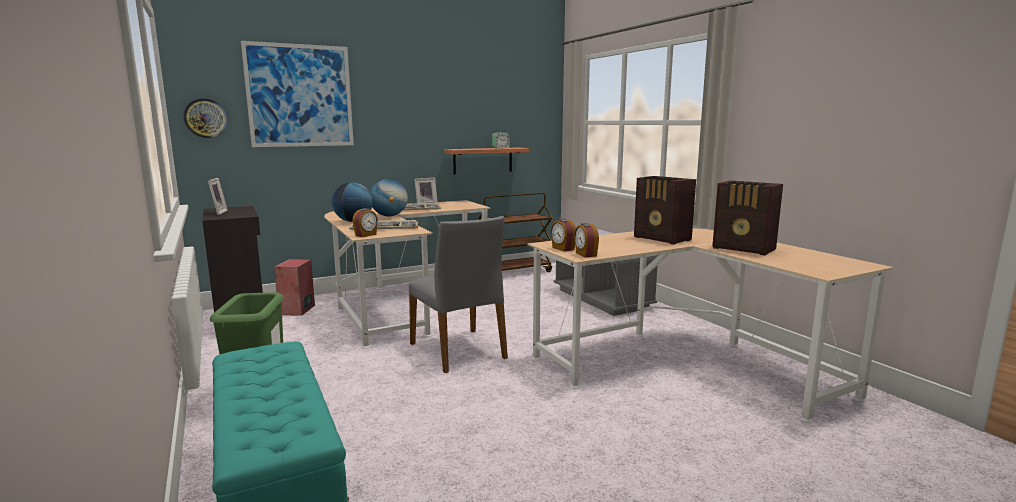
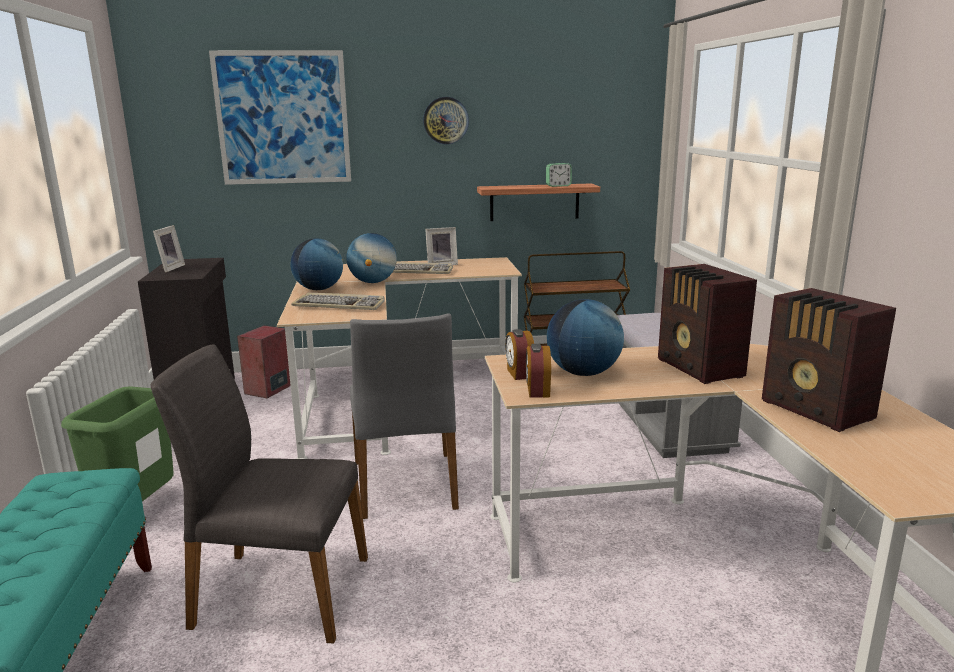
camera: 20 degrees right, 5 degrees up
wall clock [183,98,228,138] -> wall clock moved to [423,97,469,144]
alarm clock [352,208,378,237] -> none
none -> grey chair [150,344,368,644]
none -> globe [547,299,624,376]

